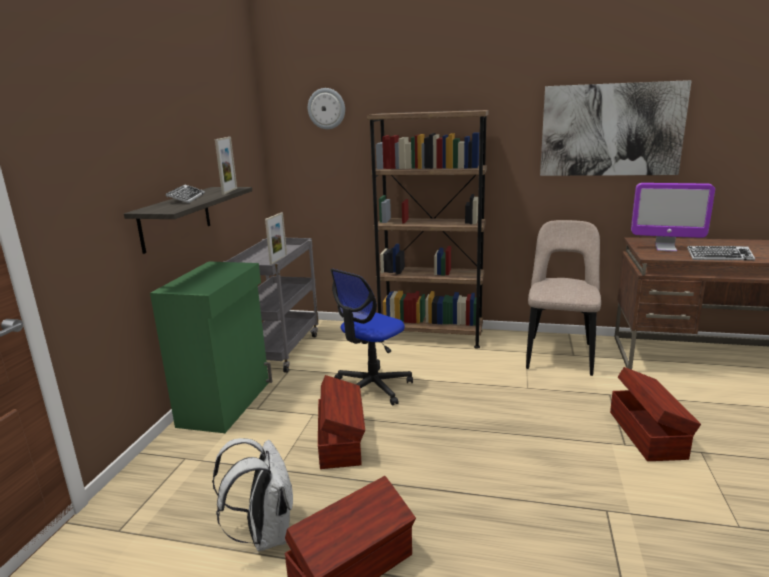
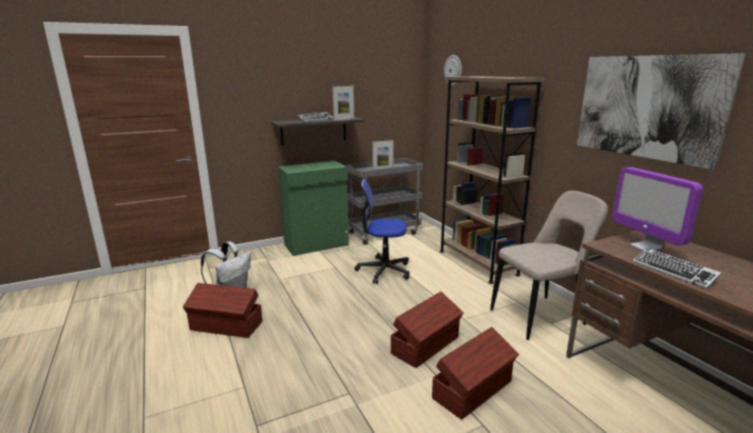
camera: 50 degrees right, 0 degrees up
brown storage box [318,375,365,469] -> brown storage box moved to [391,292,464,368]

